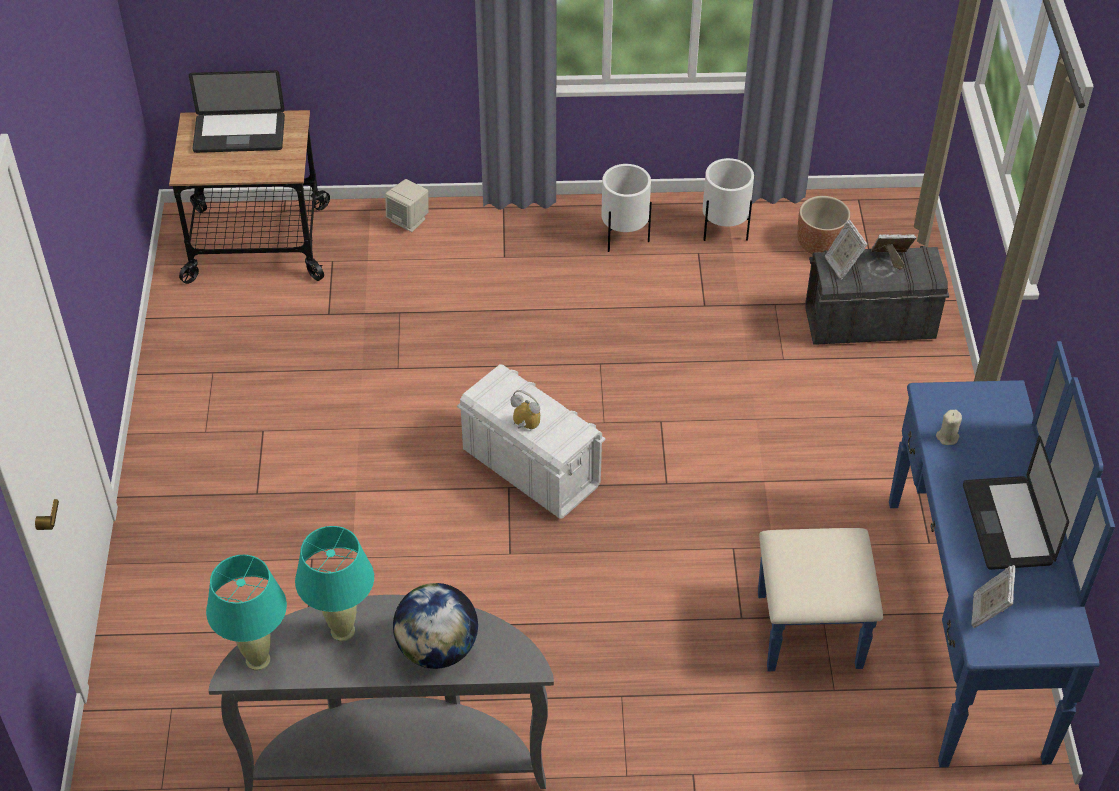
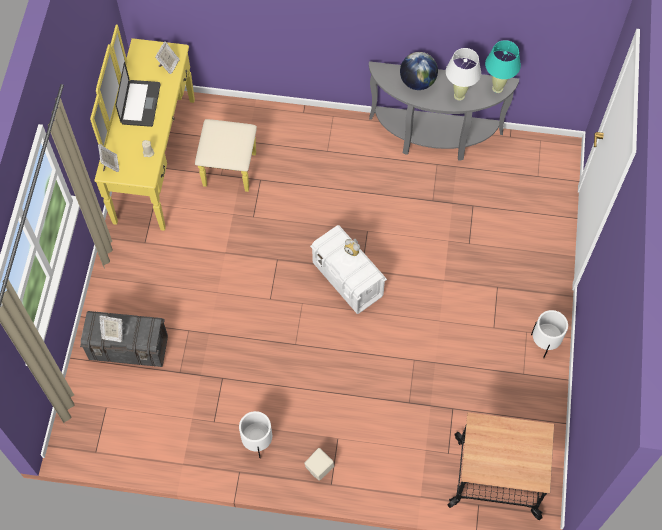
camera: 170 degrees left, 15 degrees up
laptop [189,70,285,153] -> none
turquoise table lamp [295,526,374,641] -> white table lamp [446,48,481,101]
beige speaker [385,179,429,232] -> beige speaker moved to [304,448,334,481]
white planter [703,158,754,241] -> white planter moved to [531,310,568,358]
blue dresser [758,341,1115,767] -> yellow dresser [90,25,257,231]
brown planter [797,196,850,254] -> none
picture frame [824,220,868,280] -> picture frame moved to [98,144,119,172]

